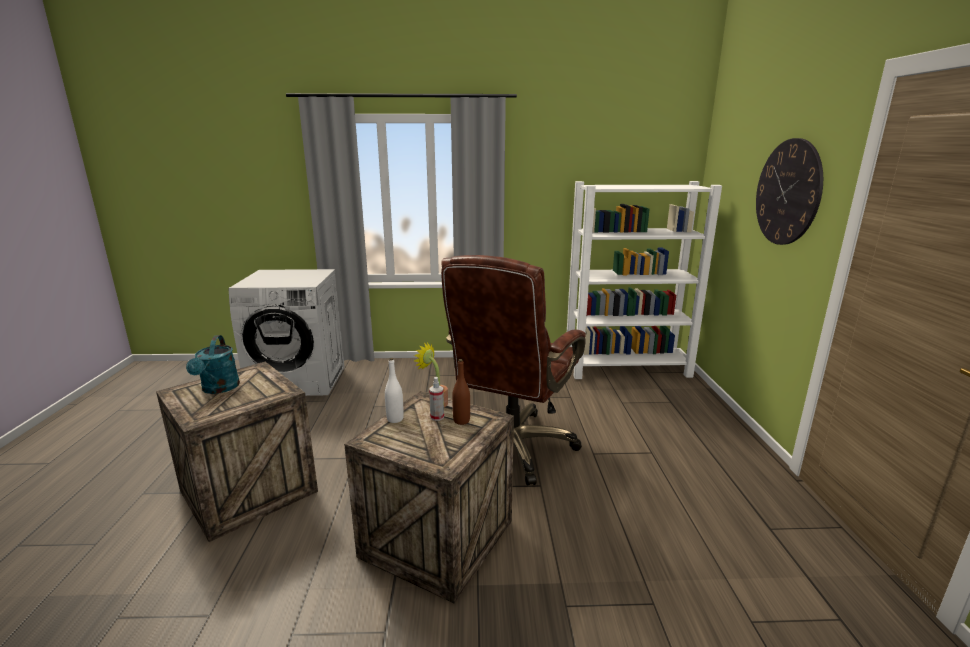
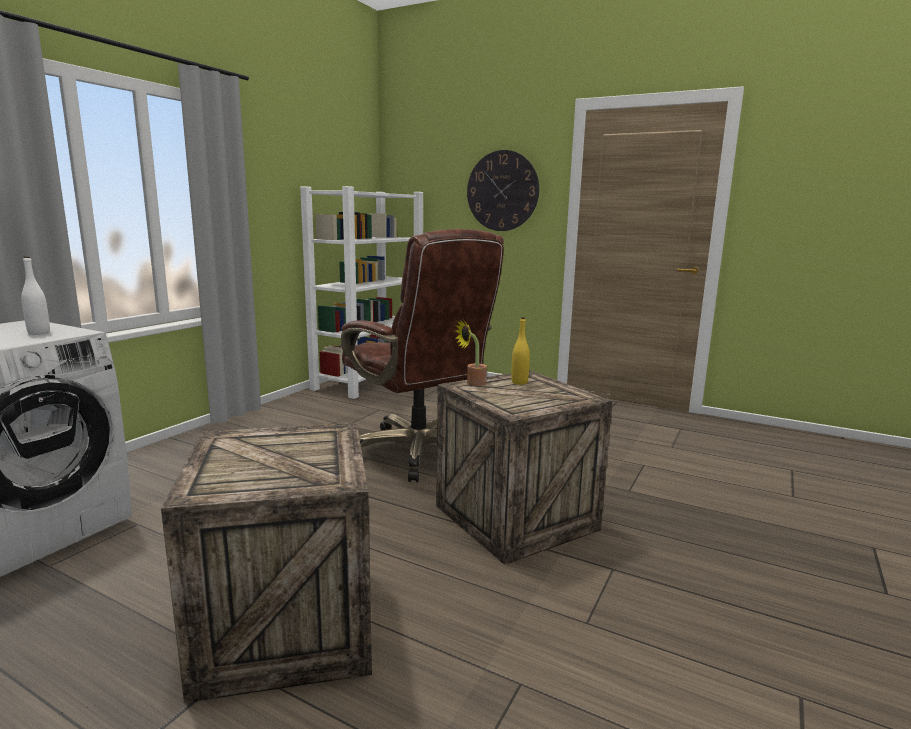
camera: 60 degrees left, 5 degrees down
turquoise watering can [186,335,240,394] -> none
white bottle [385,358,404,423] -> white bottle moved to [21,256,50,335]
spray bottle [429,377,444,421] -> none
brown bottle [452,359,470,425] -> yellow bottle [511,317,530,385]

